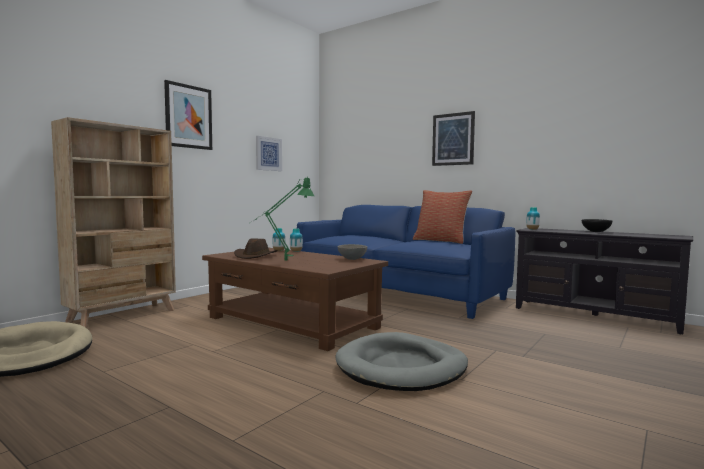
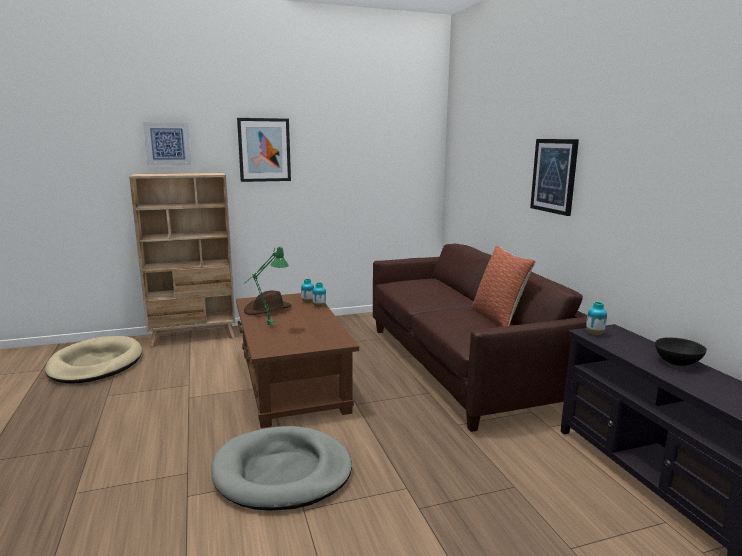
camera: 35 degrees right, 10 degrees up
picture [256,136,282,171] -> picture moved to [143,122,191,165]
blue sofa [297,205,515,319] -> brown sofa [373,244,587,432]
grey bowl [338,244,367,260] -> none

